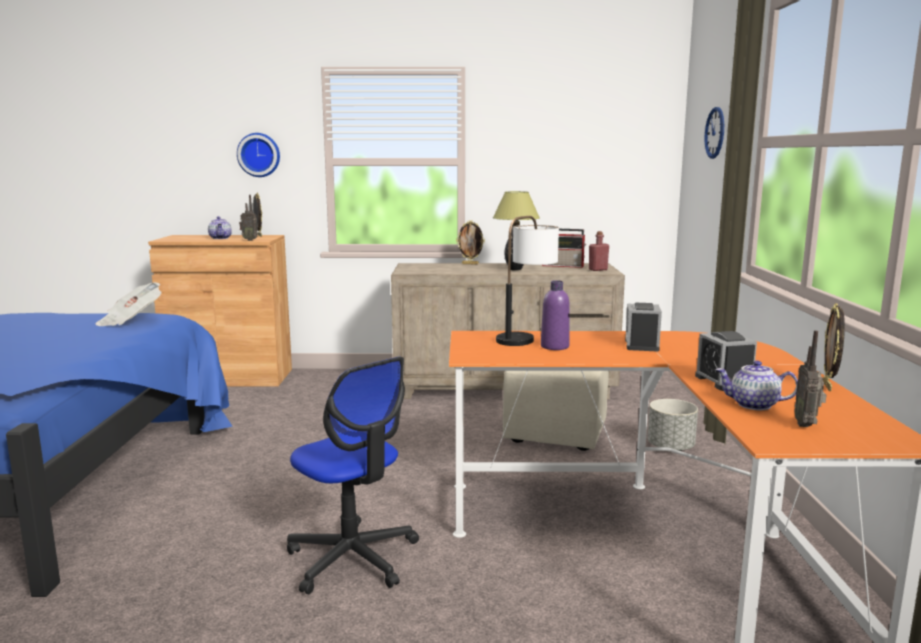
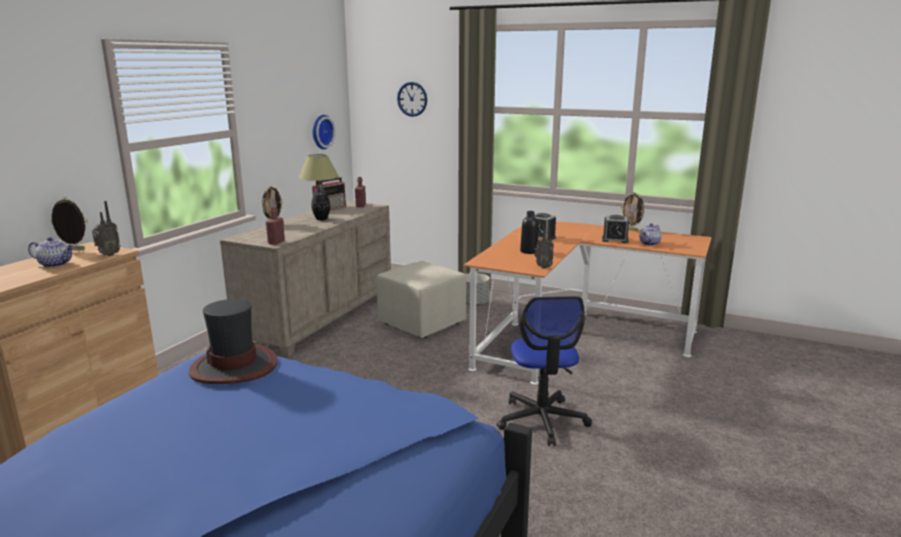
camera: 65 degrees left, 5 degrees up
newspaper [95,282,161,326] -> hat [189,299,278,384]
wall clock [237,133,280,177] -> wall clock moved to [313,115,336,149]
office chair [287,357,419,594] -> office chair turned 105 degrees clockwise [497,296,592,446]
table lamp [496,216,559,346] -> none
purple bottle [541,280,570,350] -> black bottle [520,211,538,254]
radio [795,330,826,427] -> radio moved to [534,222,554,269]
none -> red bottle [266,207,285,245]

